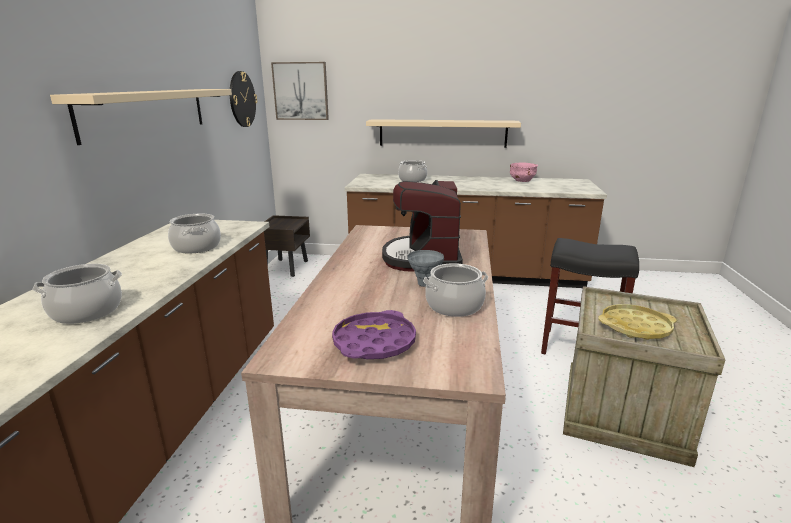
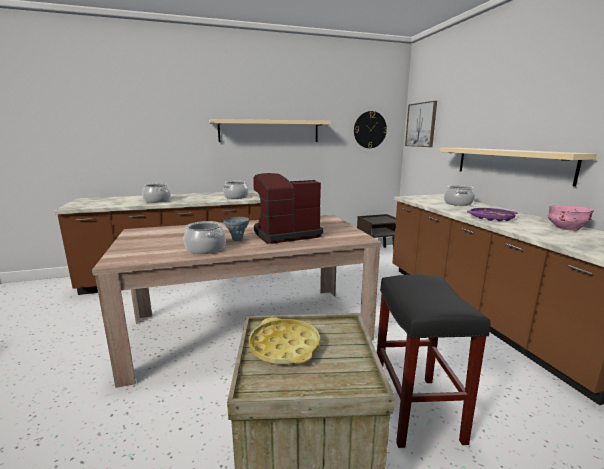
camera: 65 degrees right, 5 degrees down
purple tray [332,310,416,359] -> purple tray moved to [467,208,518,221]

